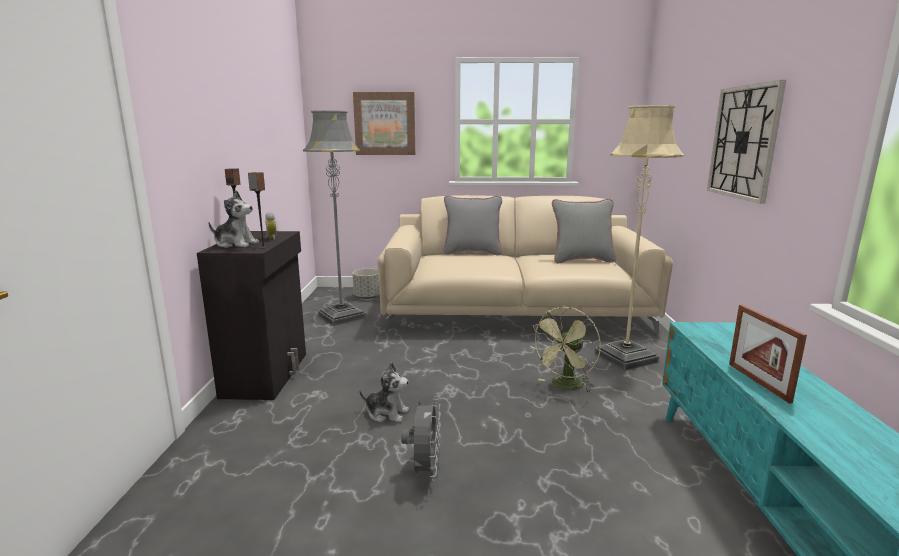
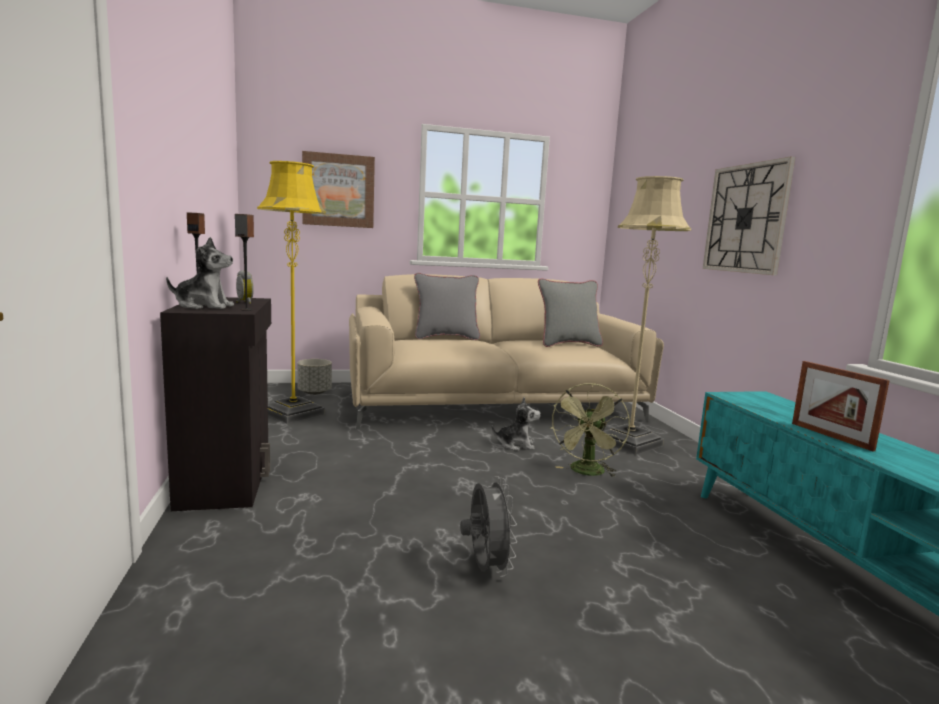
camera: 15 degrees left, 5 degrees down
grey floor lamp [303,110,366,326] -> yellow floor lamp [257,161,326,424]
plush toy [359,362,409,423] -> plush toy moved to [491,397,541,451]

